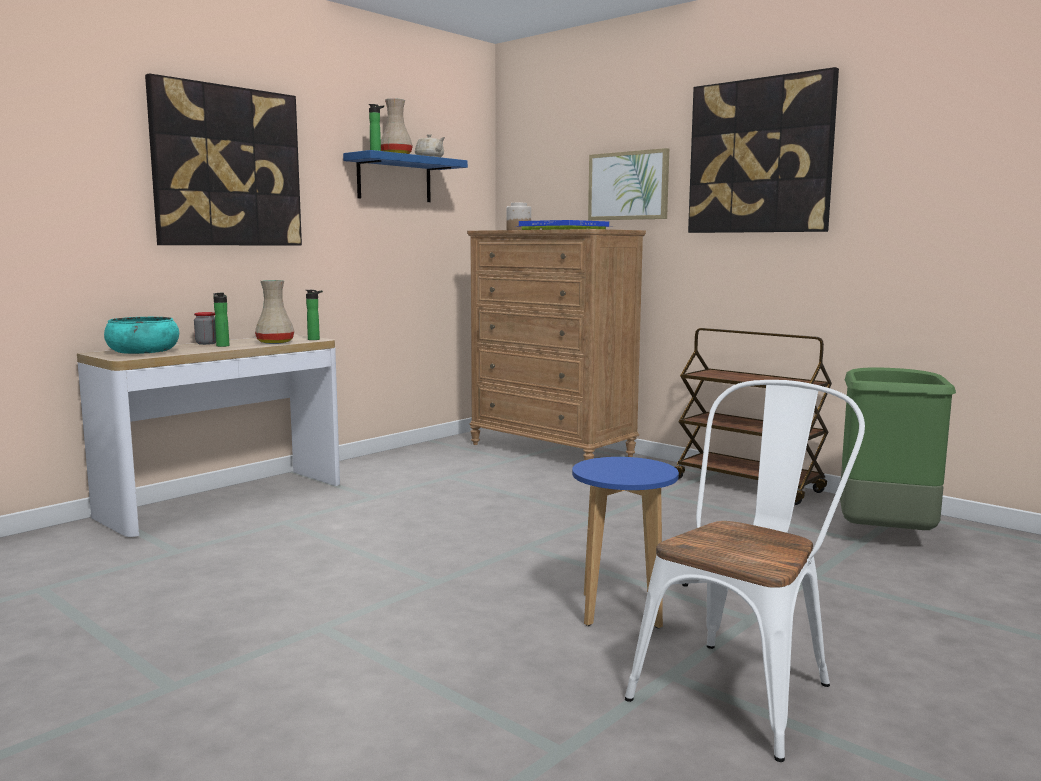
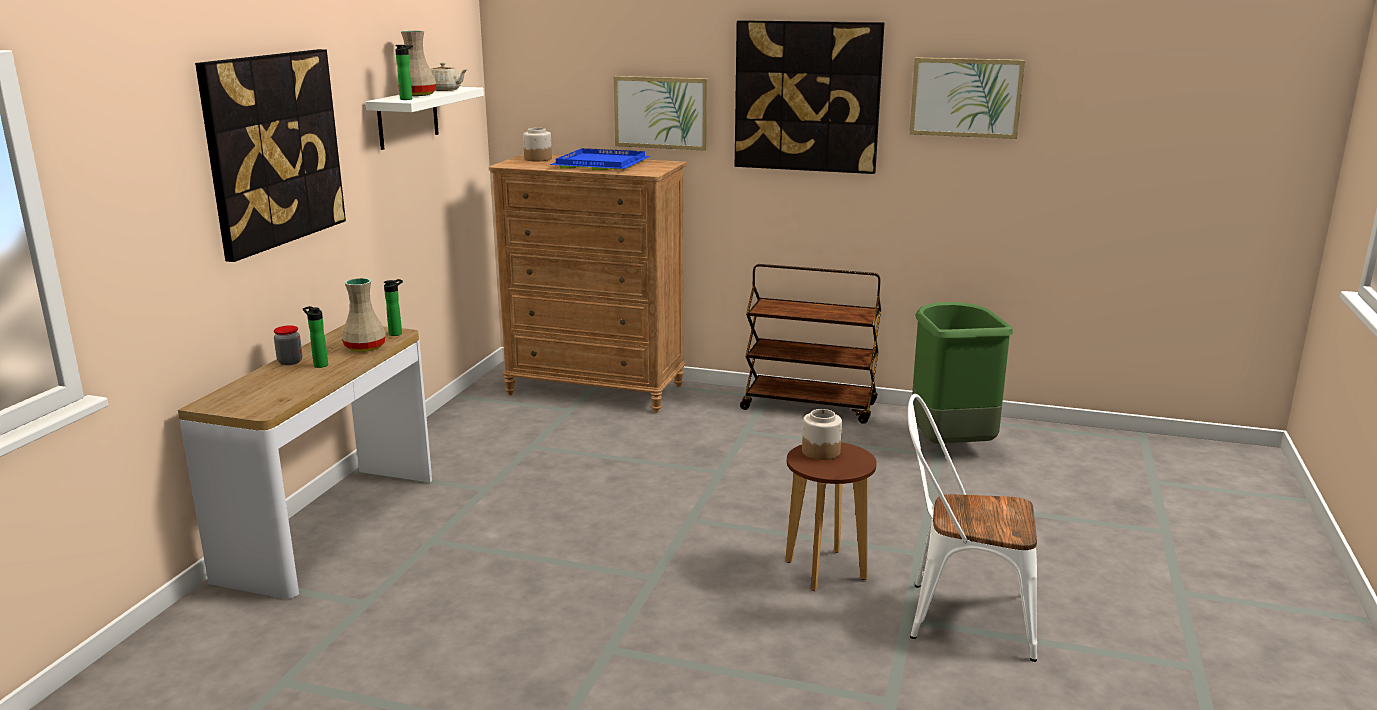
camera: 25 degrees left, 10 degrees up
turquoise bowl [104,317,179,354] -> none
blue shelf [343,150,468,202] -> white shelf [366,87,484,150]
blue stool [572,457,679,629] -> brown stool [785,442,876,591]
white chair [625,380,865,762] -> white chair turned 90 degrees counterclockwise [908,394,1037,662]
none -> jar [802,409,842,460]
none -> picture [909,57,1025,139]

